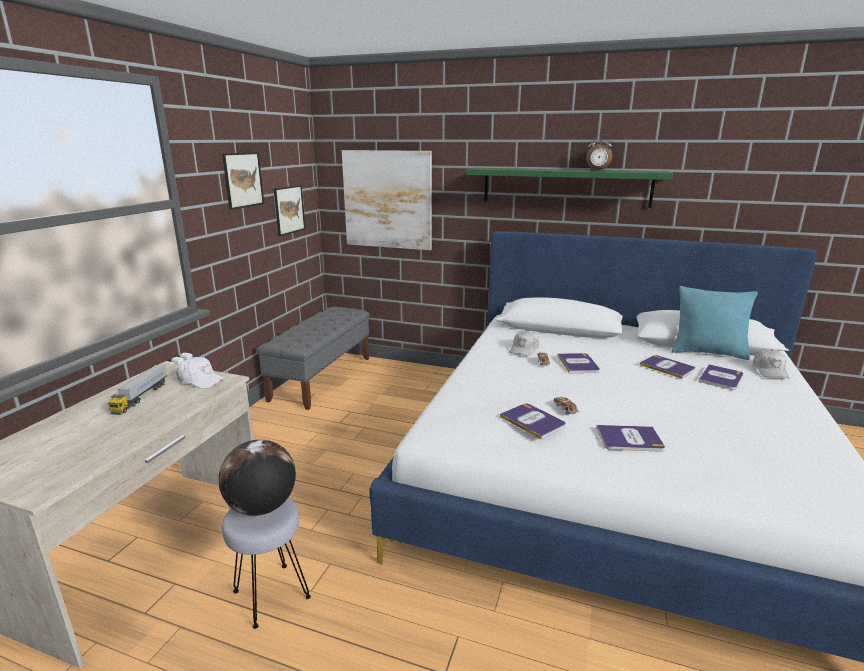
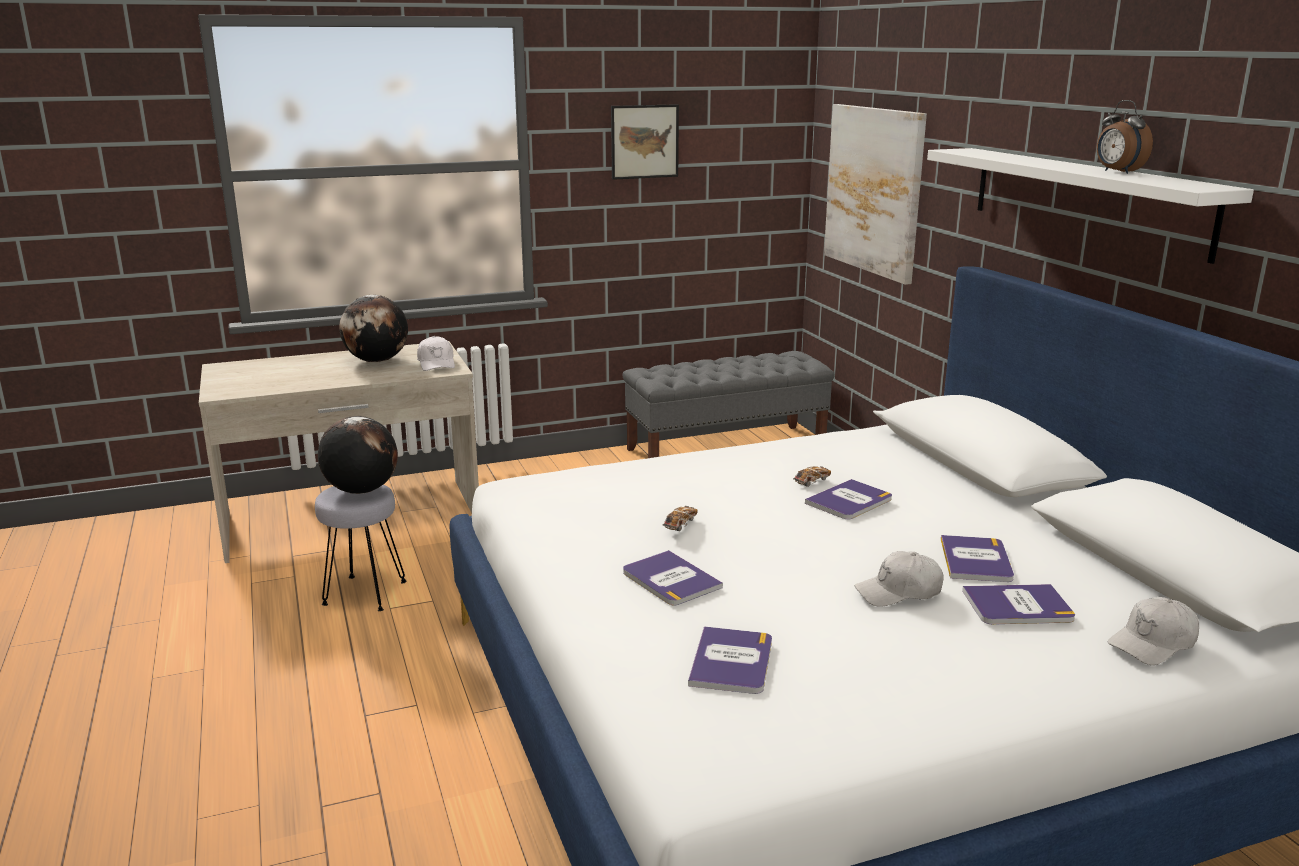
camera: 50 degrees right, 0 degrees up
toy truck [108,365,167,415] -> globe [339,295,408,362]
picture [274,185,305,236] -> none
green shelf [466,168,673,208] -> white shelf [927,148,1254,264]
book [500,403,566,439] -> book moved to [688,626,772,694]
white cap [509,330,539,357] -> white cap moved to [854,551,944,607]
turquoise pillow [672,286,758,360] -> none

